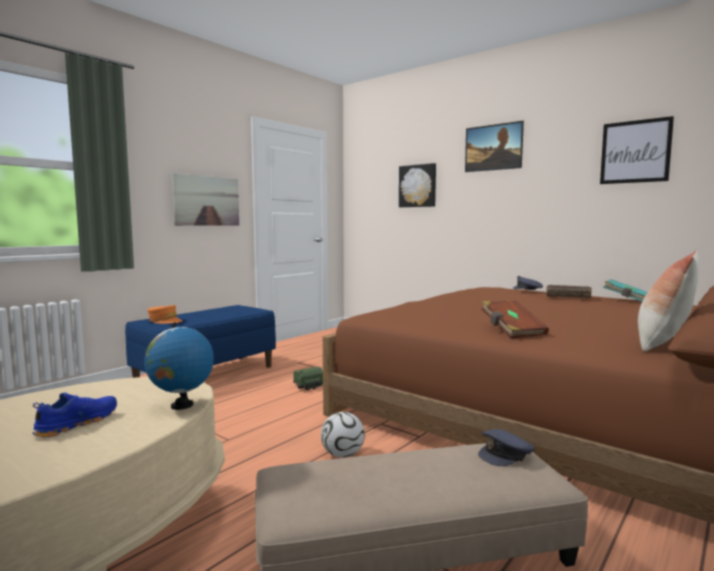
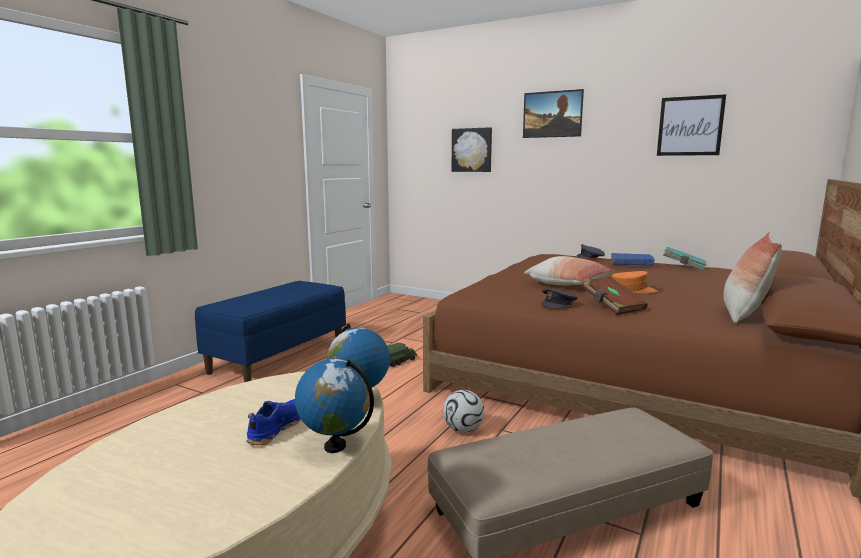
camera: 10 degrees left, 5 degrees up
orange cap [147,305,182,324] -> orange cap moved to [612,271,657,293]
picture [172,173,239,226] -> none
grey cap [478,429,535,466] -> grey cap moved to [541,288,578,308]
brown book [546,285,592,298] -> blue book [611,253,655,266]
none -> globe [295,359,374,453]
none -> pillow [524,256,616,285]

